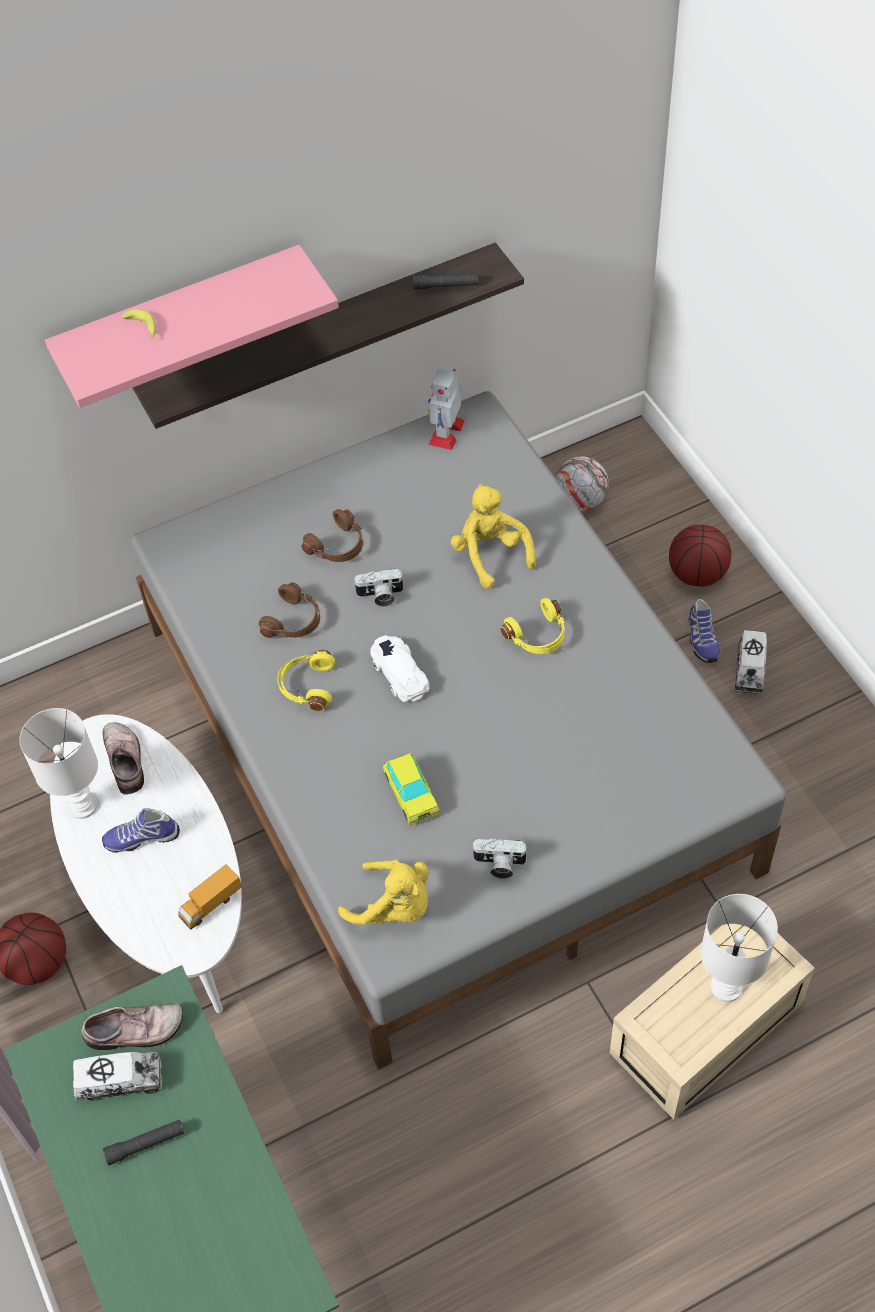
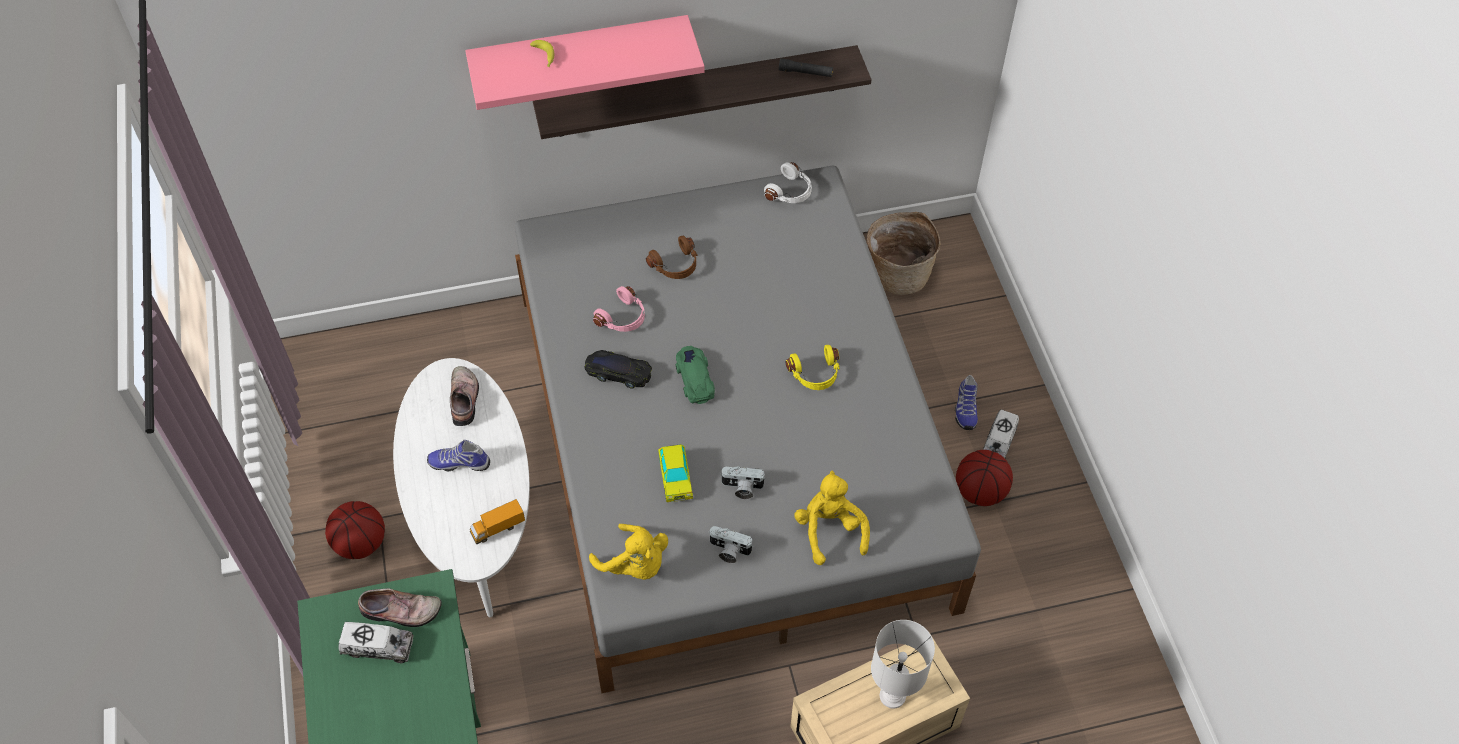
camera: 10 degrees right, 0 degrees up
white table lamp [19,708,98,819] -> none
black flashlight [103,1120,184,1166] -> none
brown headphones [259,582,320,638] -> pink headphones [593,286,645,332]
yellow headphones [277,650,335,711] -> black toy car [584,350,652,388]
camera [353,568,404,606] -> camera moved to [720,466,766,499]
white toy car [370,635,429,702] -> green toy car [676,346,715,404]
toy robot [428,369,464,450] -> white headphones [764,162,812,203]
yellow plush toy [450,484,536,588] -> yellow plush toy moved to [794,470,870,565]
football [555,457,609,511] -> basket [867,212,940,295]
basketball [669,524,731,587] -> basketball moved to [956,450,1013,506]

